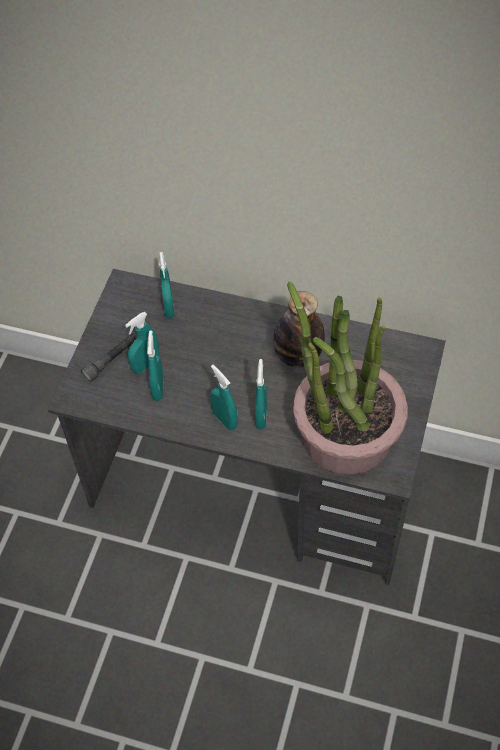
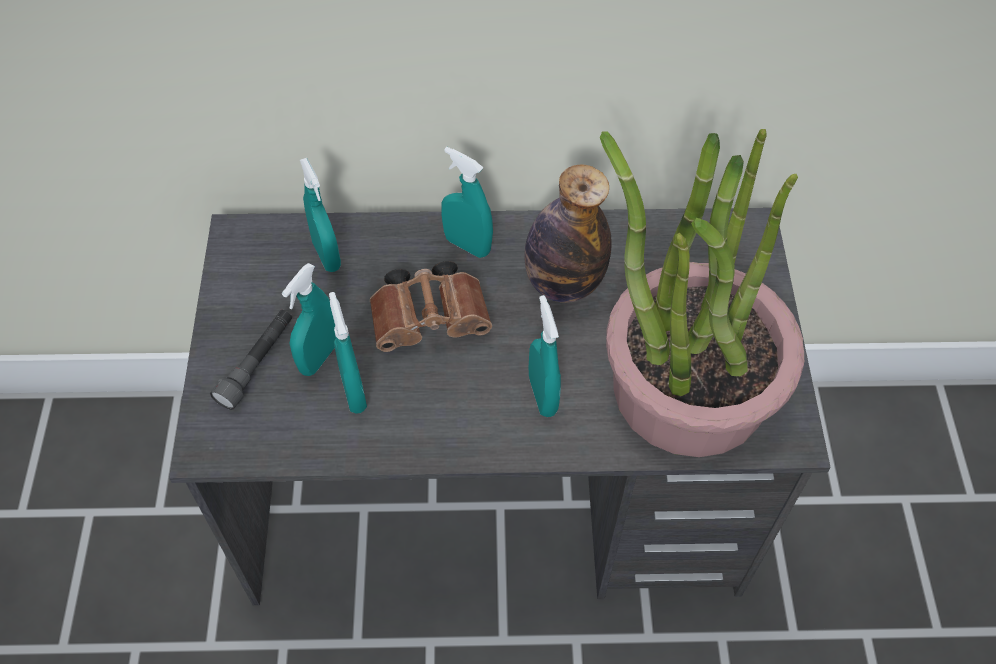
camera: 20 degrees left, 0 degrees up
turquoise spray bottle [210,365,238,430] -> turquoise spray bottle moved to [441,147,493,258]
none -> brown binoculars [370,261,492,352]

